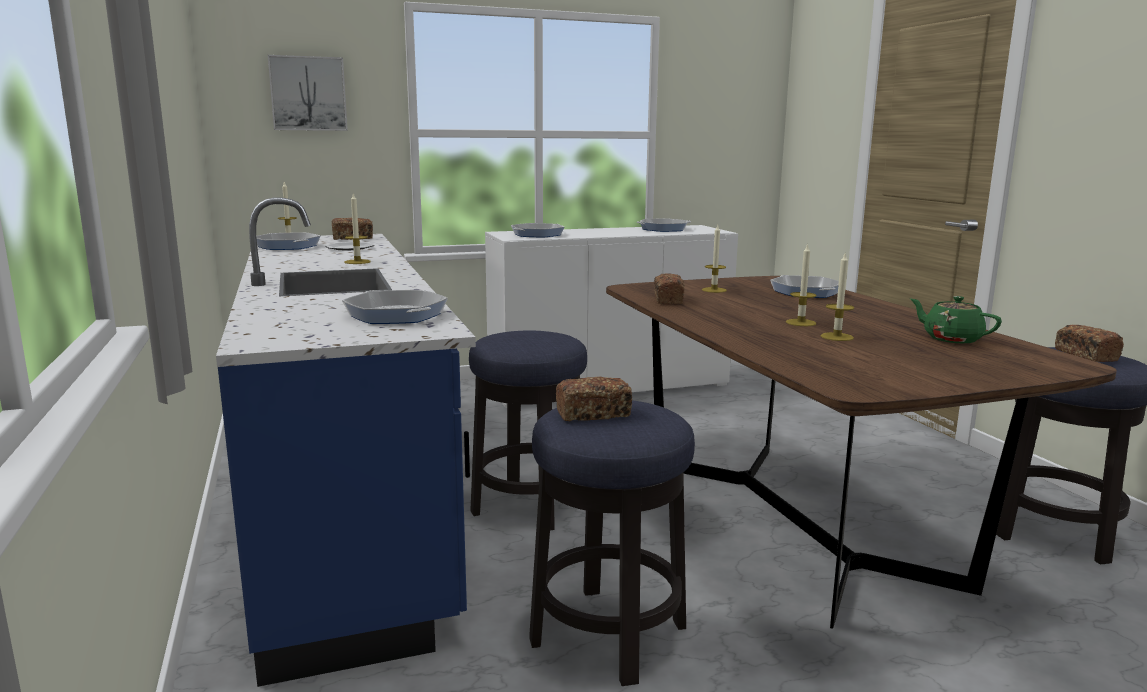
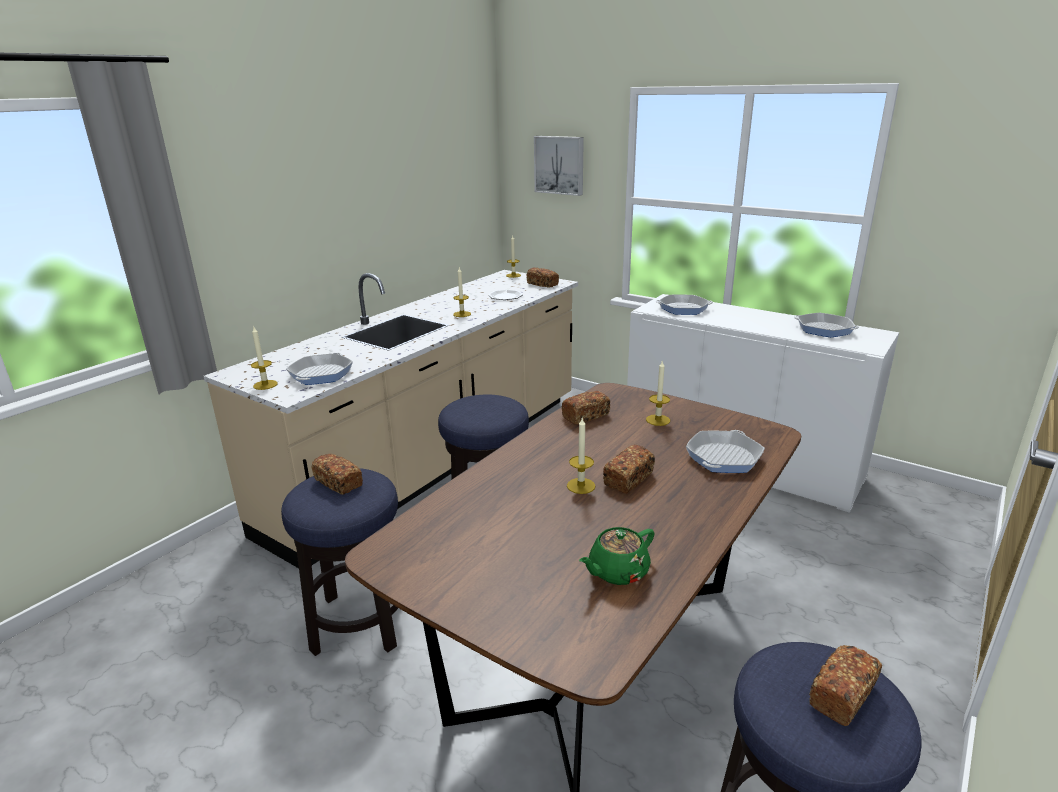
camera: 55 degrees right, 10 degrees up
blue counter [216,197,476,687] -> beige counter [204,270,578,568]
frying pan [256,232,321,250] -> none
candle [821,253,854,341] -> candle moved to [251,327,278,390]
green teapot [910,296,1002,343] -> green teapot turned 135 degrees counterclockwise [579,527,655,585]
none -> bread [603,445,655,493]

